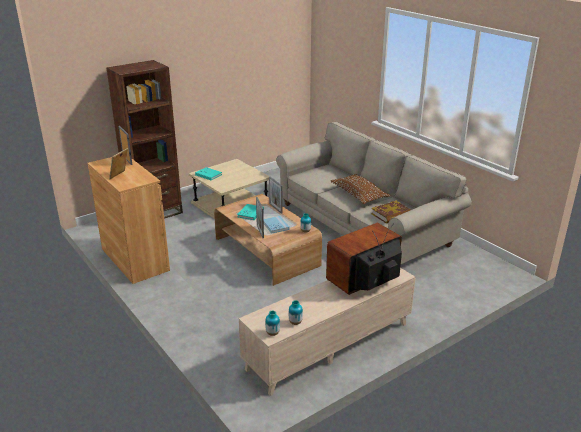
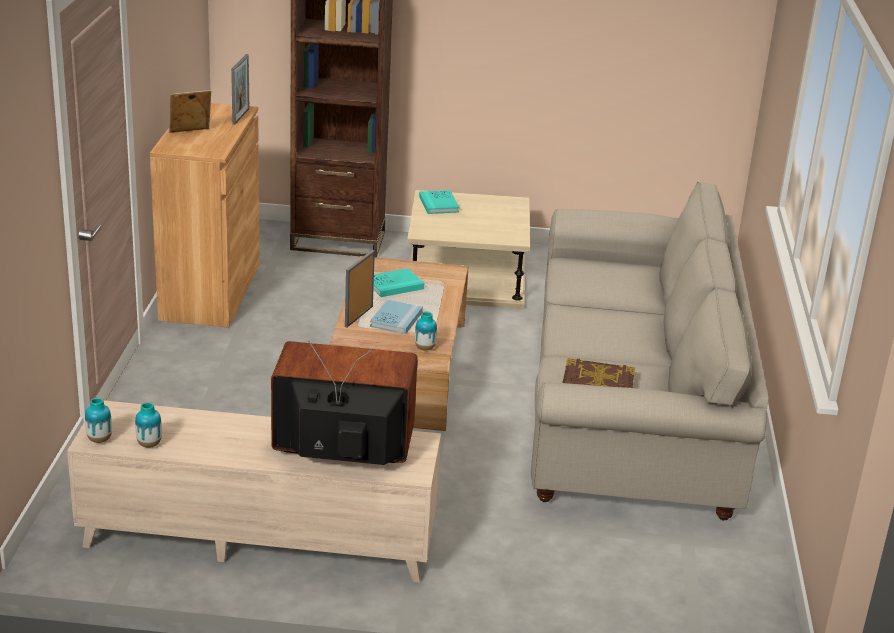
camera: 40 degrees right, 0 degrees up
picture frame [269,176,283,214] -> none
brown pillow [331,174,390,204] -> none

